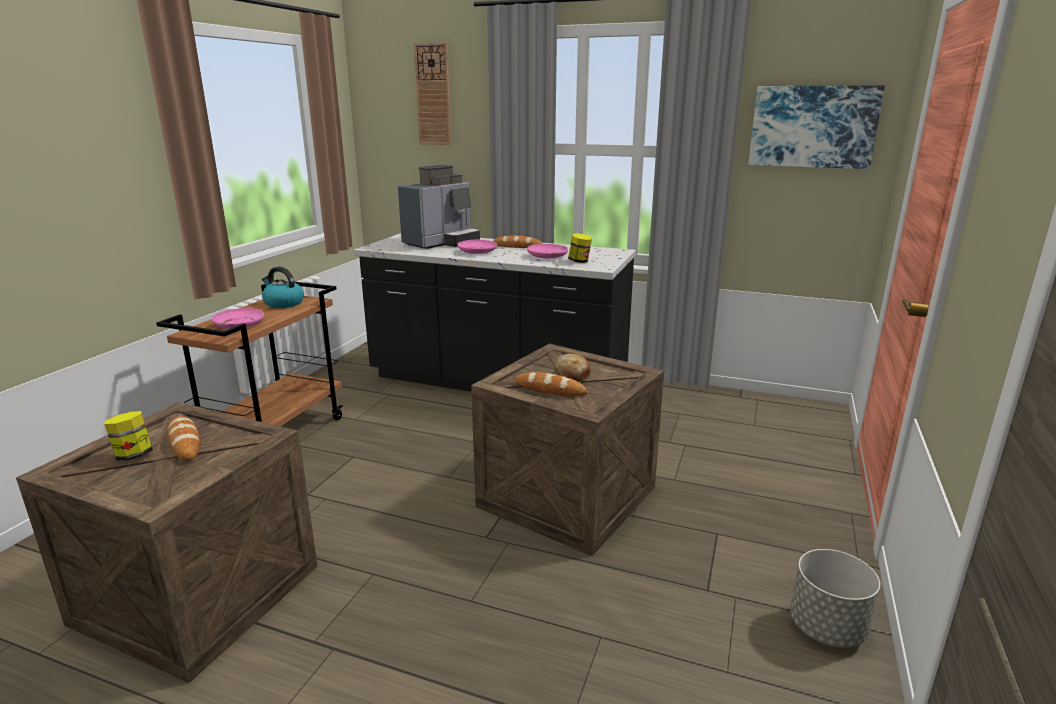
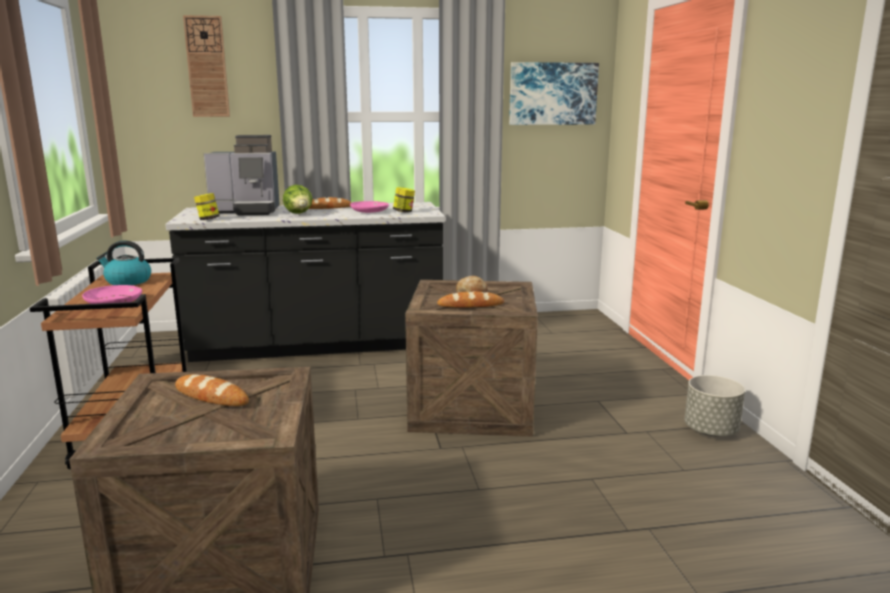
camera: 30 degrees left, 5 degrees down
jar [104,411,153,461] -> jar moved to [194,193,219,220]
coffee machine [398,165,480,249] -> coffee machine turned 75 degrees clockwise [204,135,280,215]
pink plate [457,240,497,254] -> lettuce [283,185,312,214]

